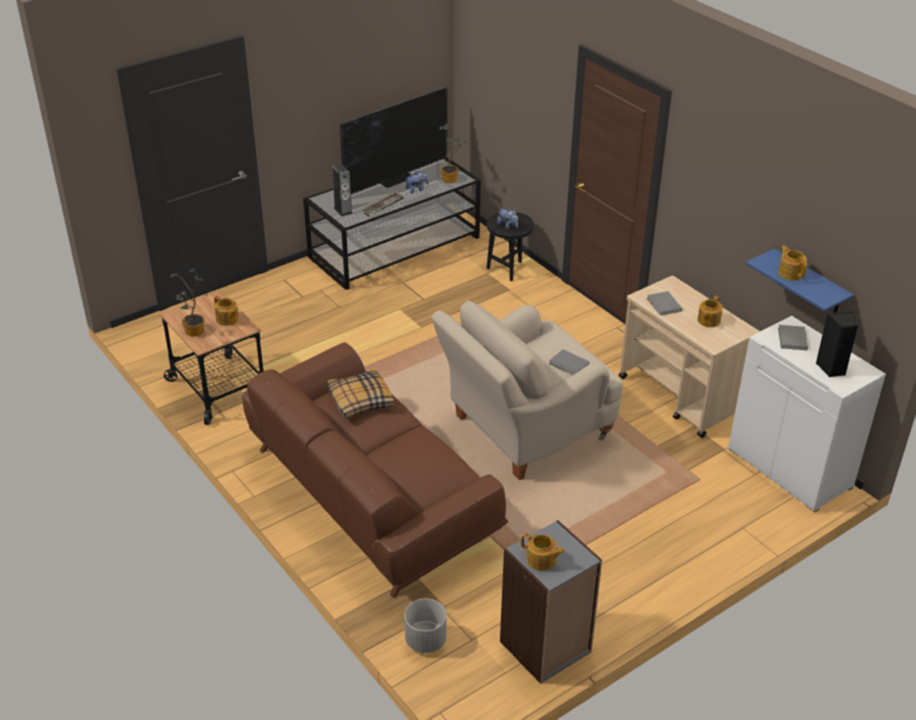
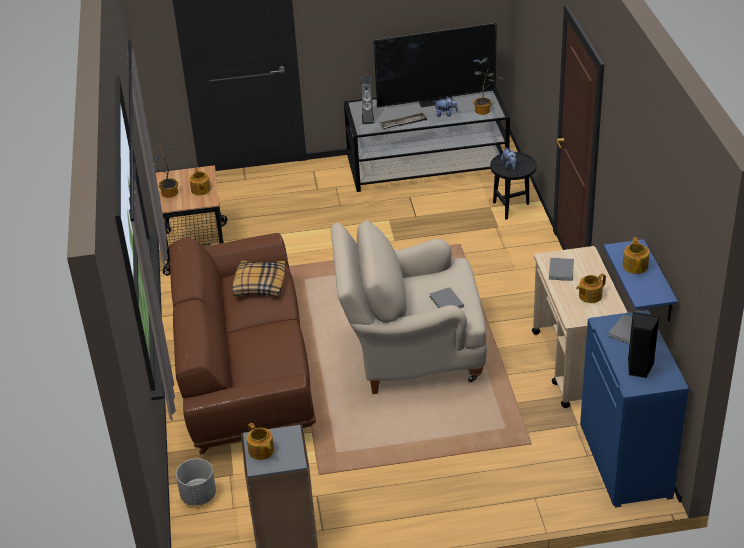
camera: 30 degrees right, 0 degrees up
white cabinet [728,316,886,512] -> blue cabinet [580,310,689,507]

